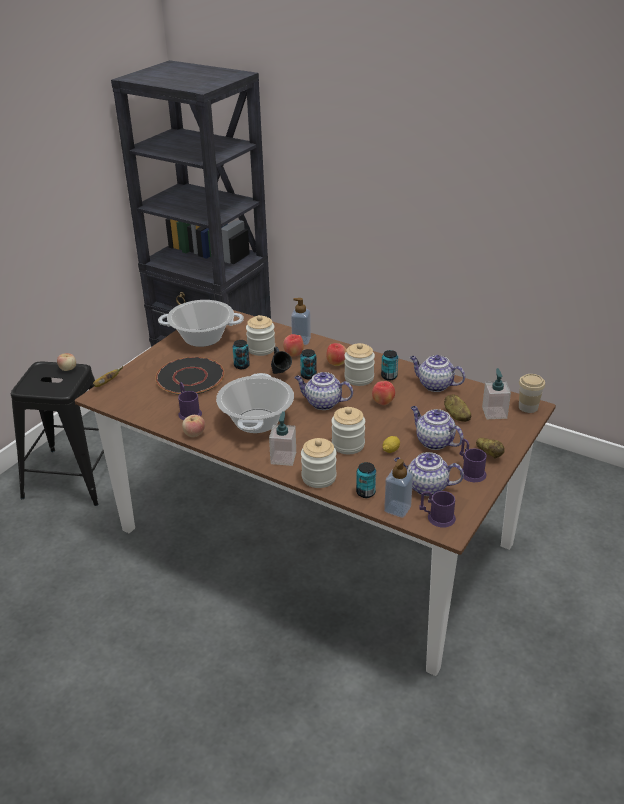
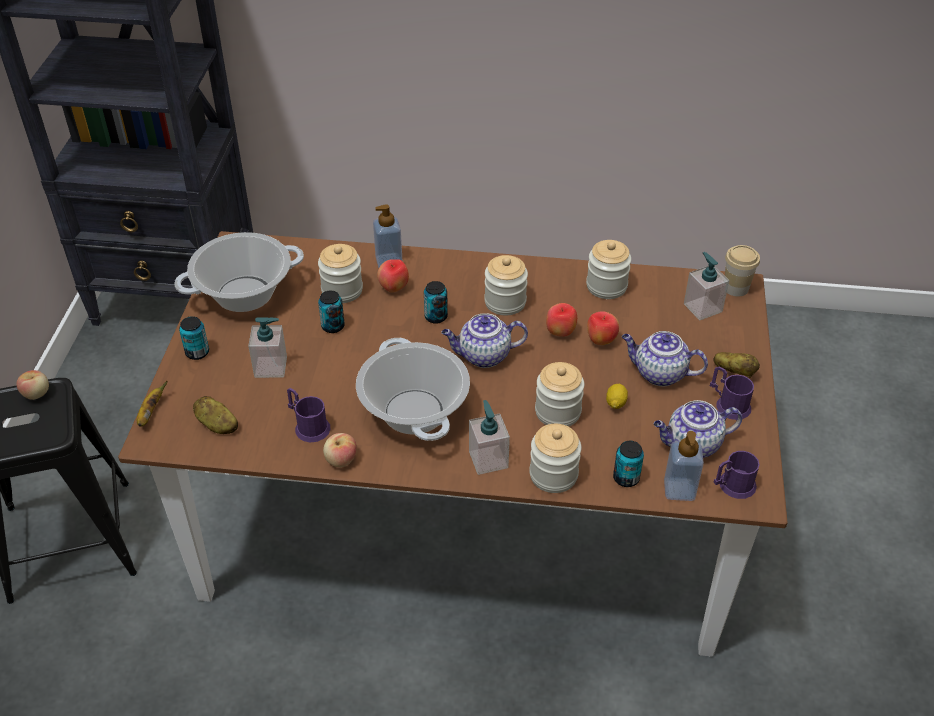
camera: 25 degrees left, 10 degrees up
black plate [156,357,224,395] -> soap dispenser [248,317,287,378]
blue mug [271,347,292,374] -> none
apple [326,343,347,366] -> apple moved to [587,311,619,345]
can [381,350,398,381] -> can moved to [179,316,209,360]
teapot [410,355,465,392] -> jar [586,240,631,299]
potato [444,394,471,422] -> potato moved to [193,396,238,434]

